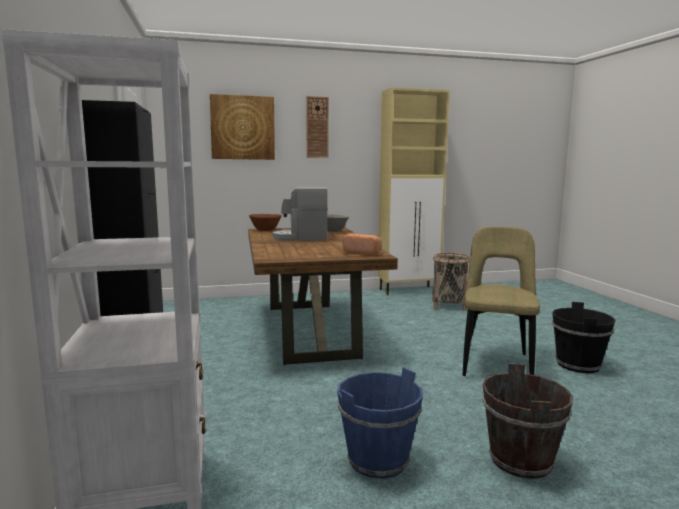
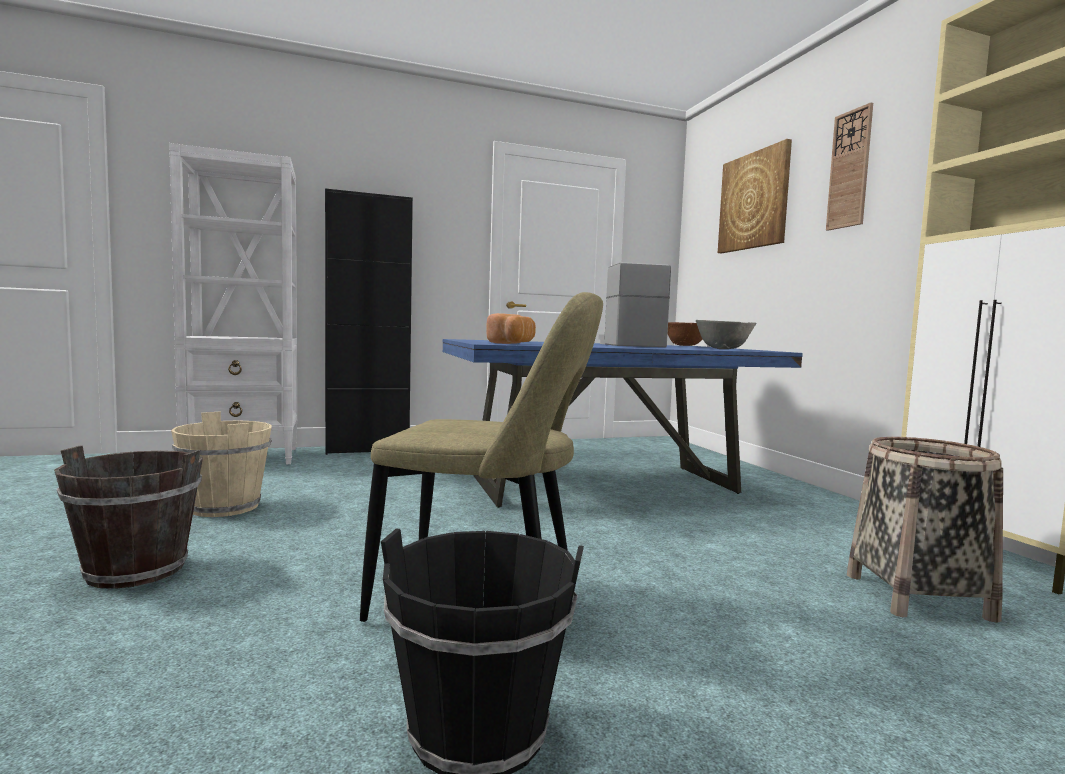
camera: 85 degrees right, 5 degrees down
brown dining table [248,227,398,365] -> blue dining table [443,339,803,508]
blue bucket [337,367,423,479] -> beige bucket [171,411,272,517]

